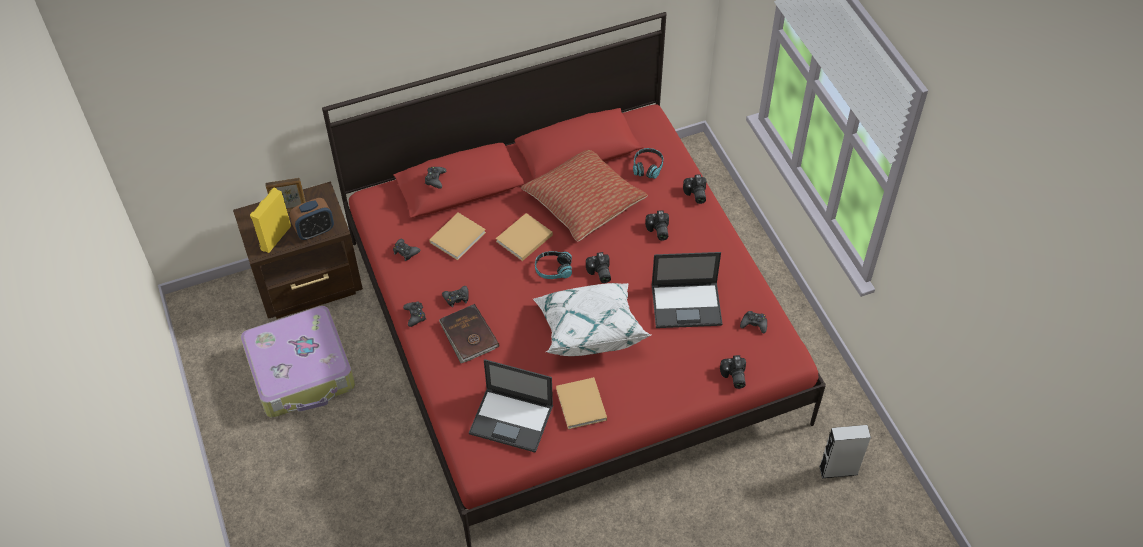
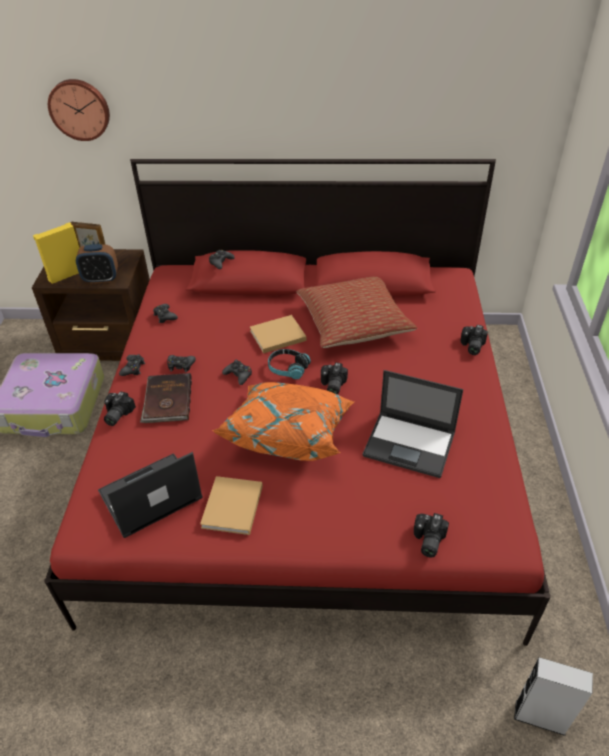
camera: 25 degrees right, 10 degrees down
beige book [429,213,486,260] -> none
laptop [469,359,553,453] -> laptop turned 105 degrees clockwise [98,452,203,538]
white pillow [533,283,651,356] -> orange pillow [212,382,354,461]
headphones [633,148,663,179] -> none
camera [645,210,669,241] -> camera moved to [104,391,136,426]
black game controller [740,311,767,333] -> black game controller moved to [222,360,252,385]
none -> wall clock [48,79,110,141]

